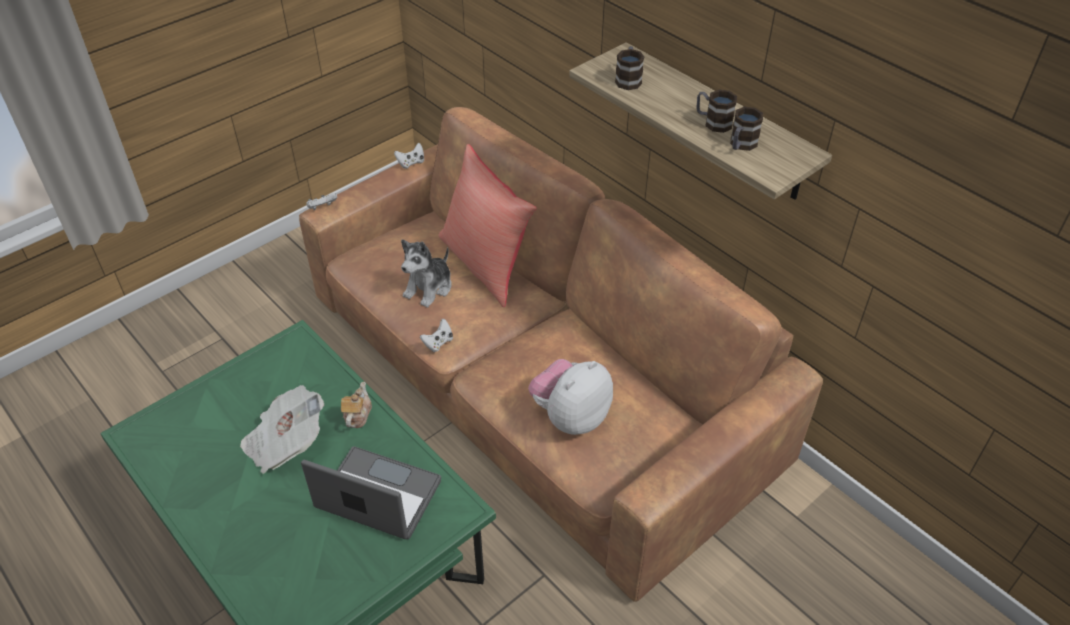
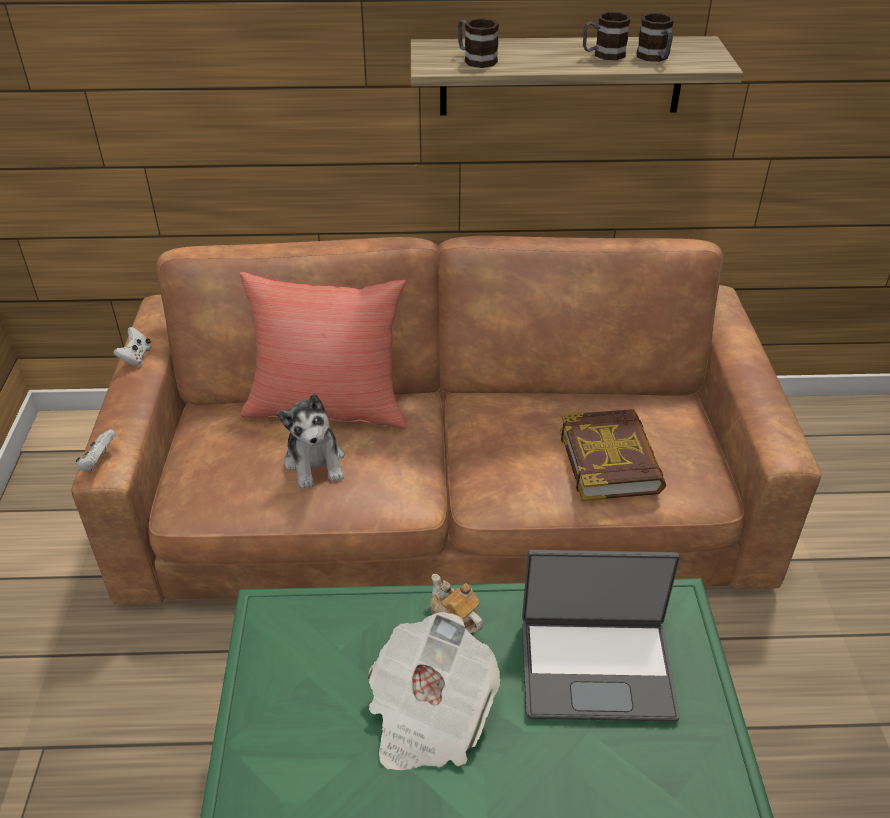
camera: 50 degrees left, 5 degrees down
laptop [301,446,441,539] -> laptop turned 150 degrees counterclockwise [522,550,680,722]
white game controller [420,319,453,352] -> none
plush toy [528,359,613,435] -> book [560,409,666,502]

